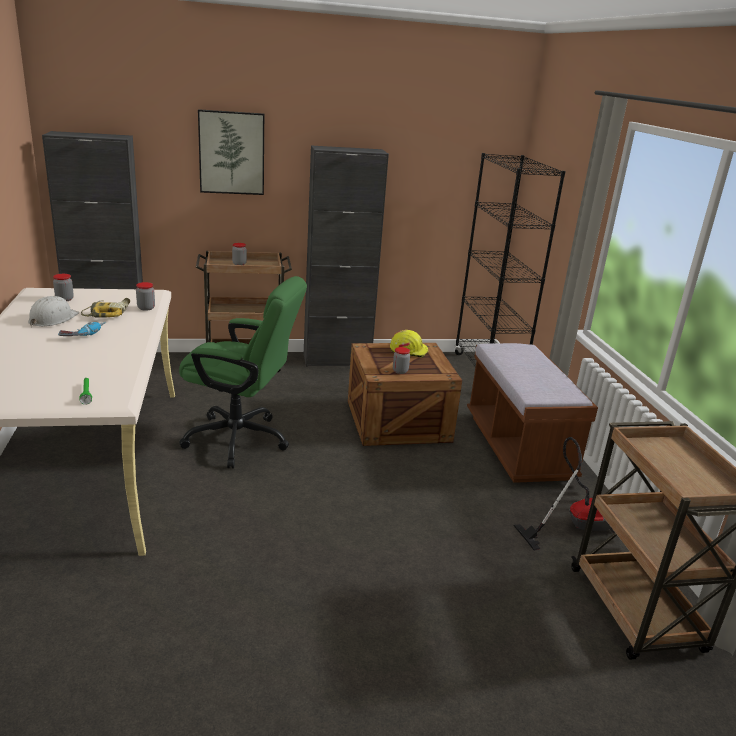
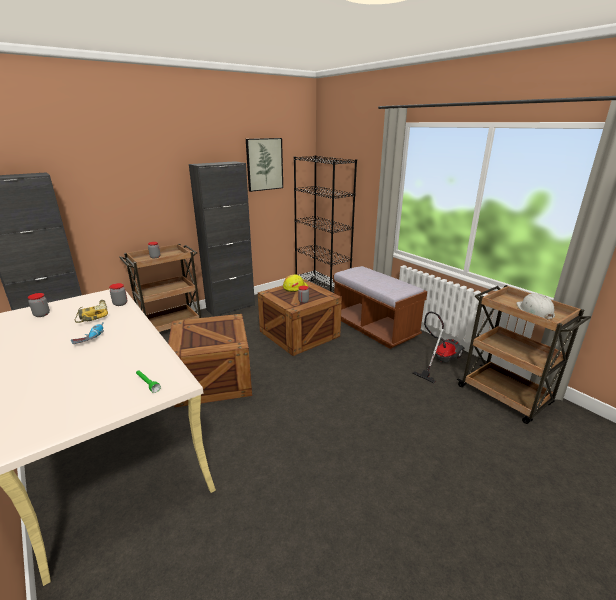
camera: 25 degrees left, 0 degrees up
white hard hat [28,296,79,326] -> white hard hat moved to [517,293,555,320]
green office chair [179,276,307,469] -> crate [168,314,252,407]
picture [198,109,264,195] -> picture moved to [246,138,283,192]

